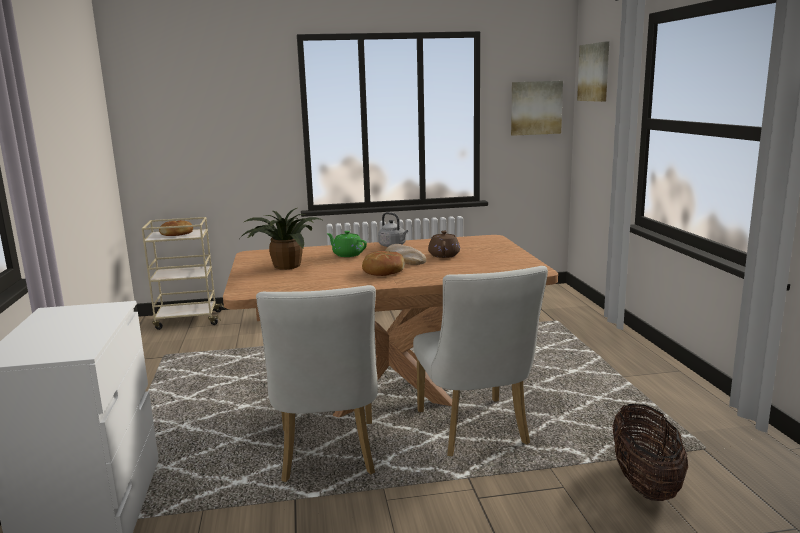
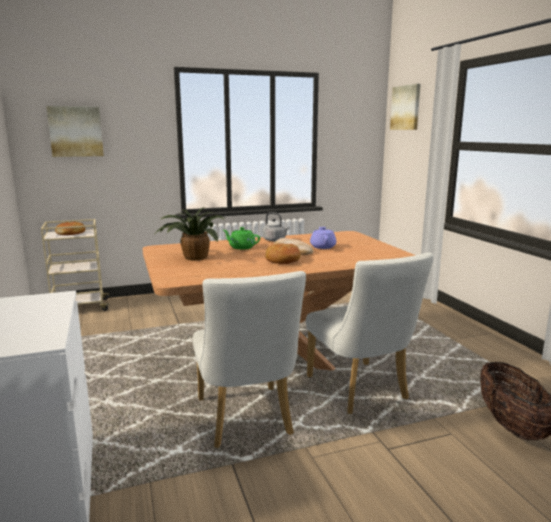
camera: 10 degrees left, 0 degrees up
brown teapot [428,230,460,258] -> purple teapot [310,227,336,249]
picture [511,81,563,136] -> picture moved to [46,106,104,157]

